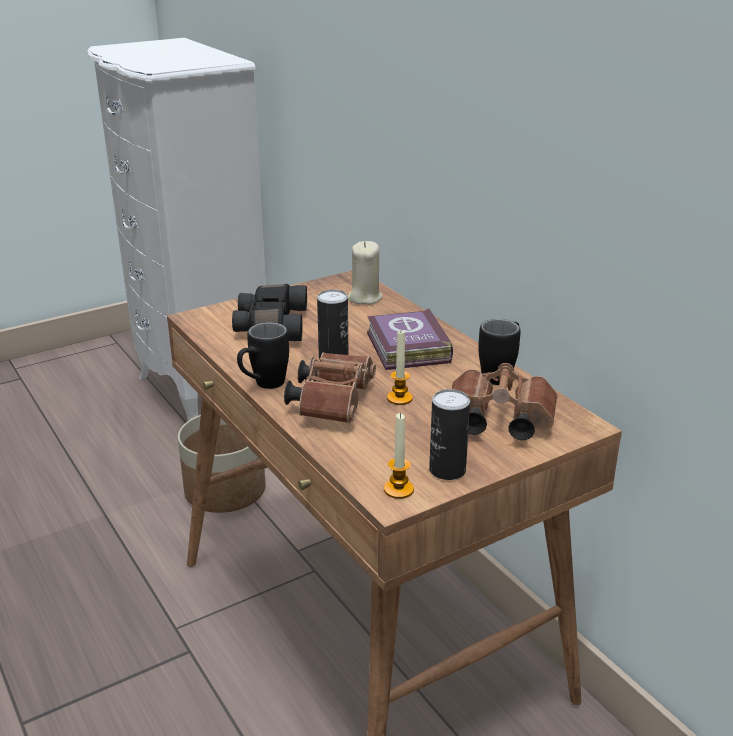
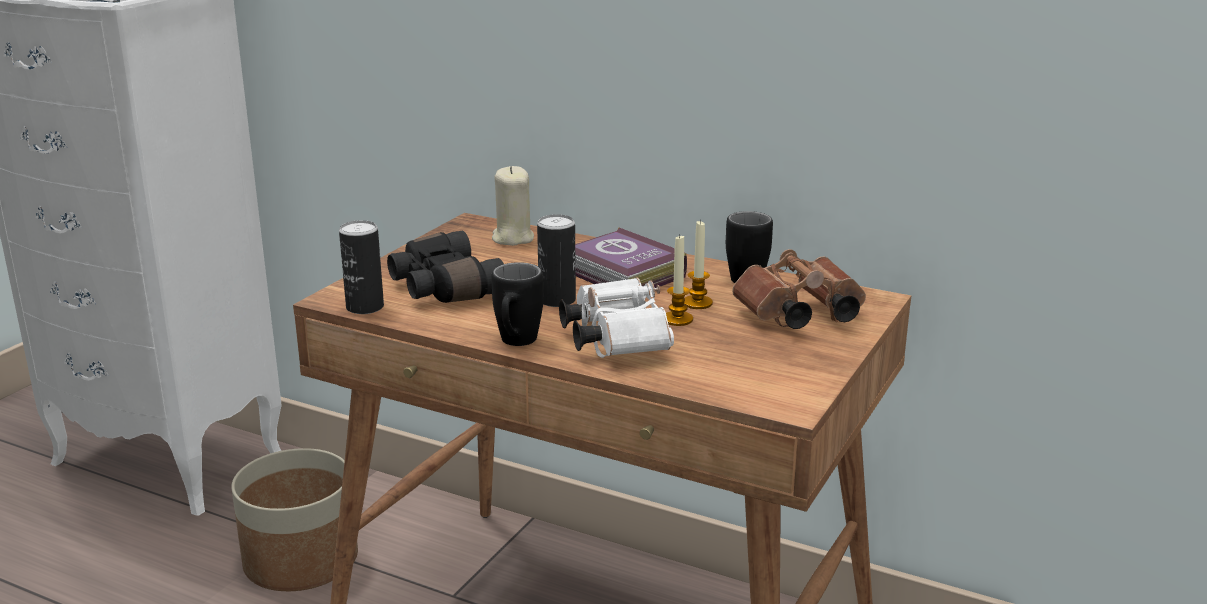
camera: 30 degrees left, 5 degrees down
brown binoculars [284,353,376,423] -> white binoculars [559,278,674,358]
candle [384,413,414,499] -> candle moved to [684,220,713,309]
can [429,389,470,480] -> can moved to [339,220,384,314]

